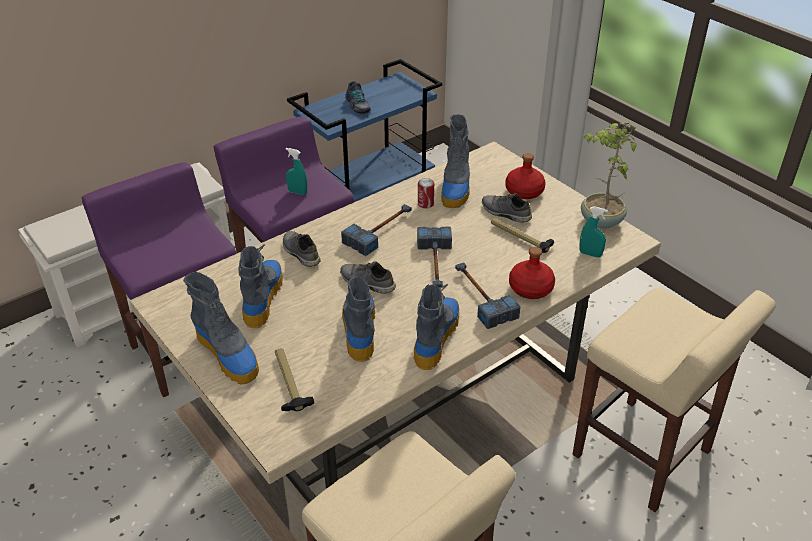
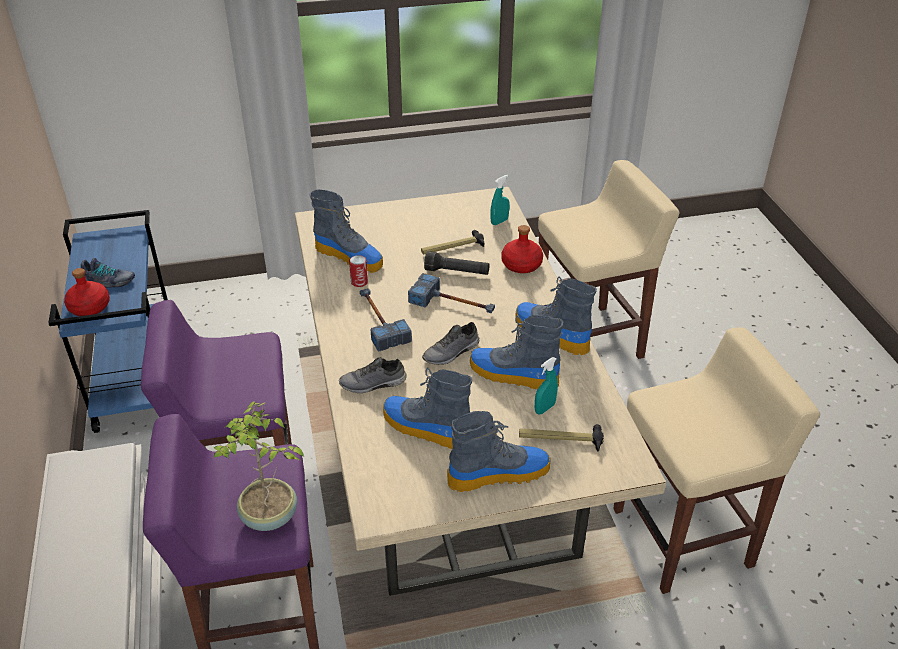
camera: 65 degrees left, 0 degrees up
turquoise spray bottle [286,148,307,195] -> turquoise spray bottle moved to [535,357,558,415]
hammer [455,262,520,329] -> none
grey shoe [482,193,532,223] -> none
red bottle [506,153,546,199] -> red bottle moved to [64,268,110,316]
potted plant [581,122,637,229] -> potted plant moved to [213,401,305,531]
none -> black flashlight [424,251,490,275]

